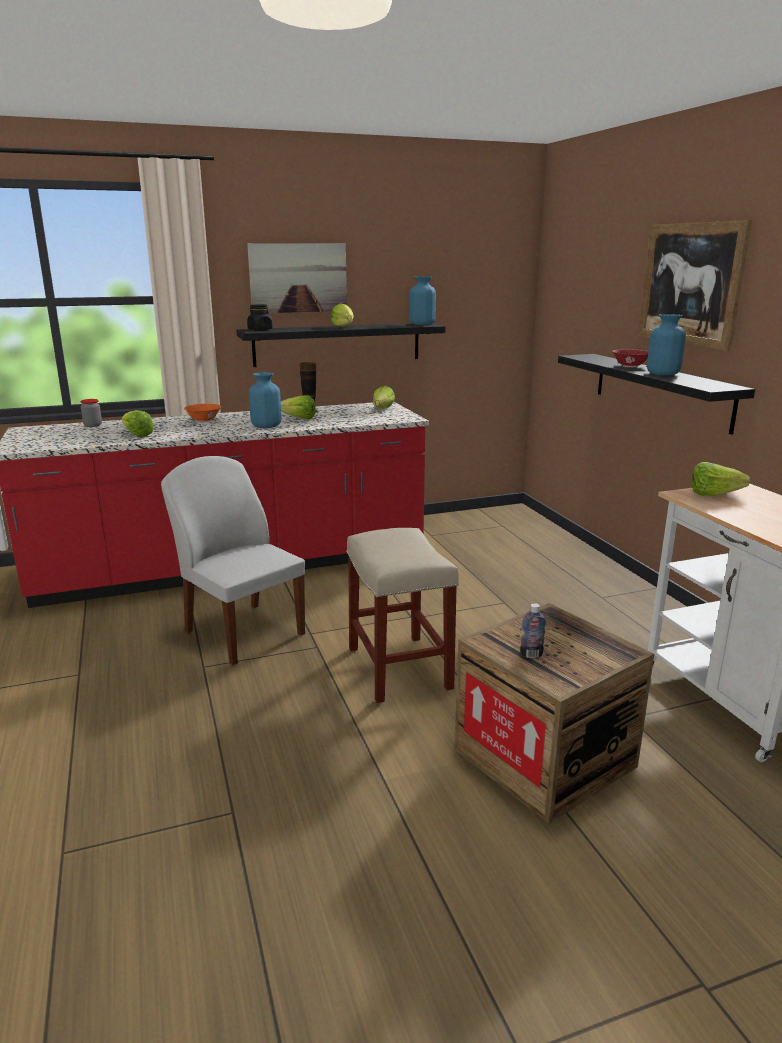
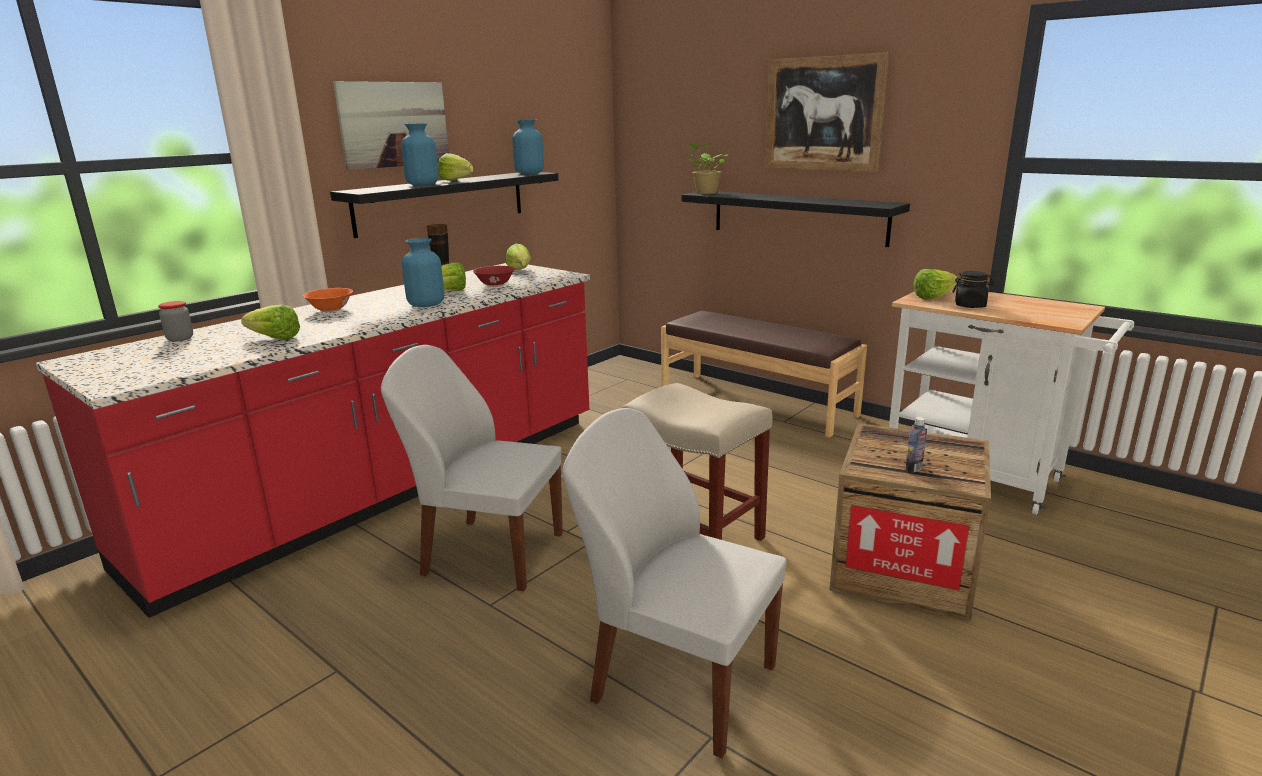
camera: 30 degrees left, 0 degrees up
black jar [247,304,273,331] -> black jar moved to [952,271,994,308]
red bowl [612,349,648,367] -> red bowl moved to [473,266,515,287]
blue vase [647,314,686,375] -> blue vase moved to [401,123,439,185]
none -> white chair [562,408,787,758]
none -> brown bench [661,311,867,438]
none -> potted plant [684,143,728,194]

